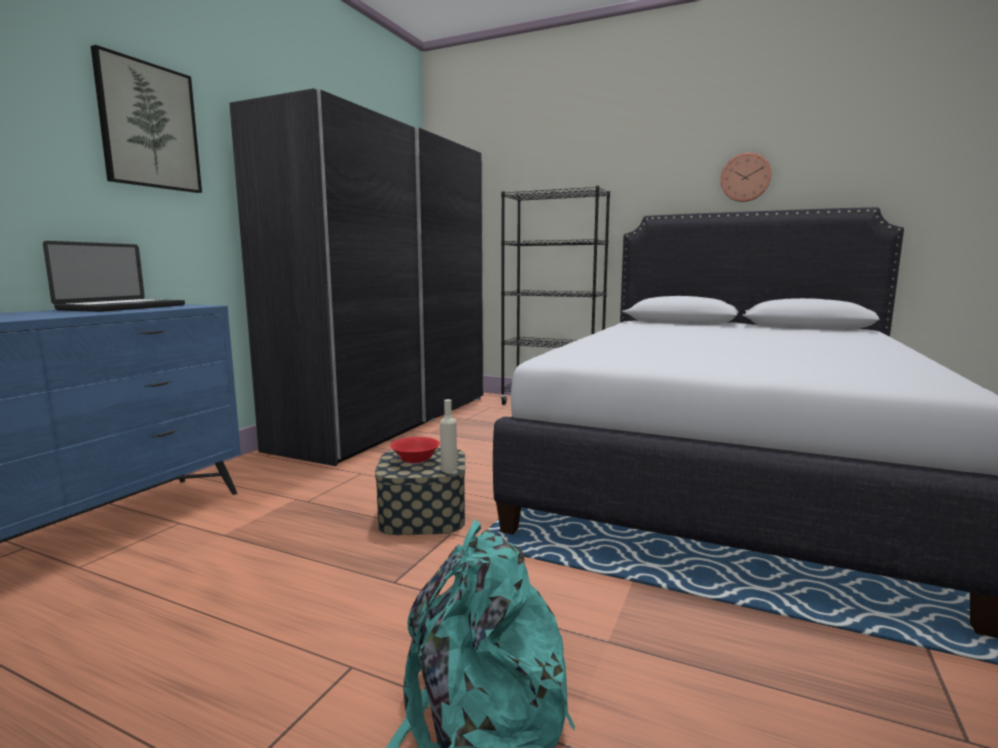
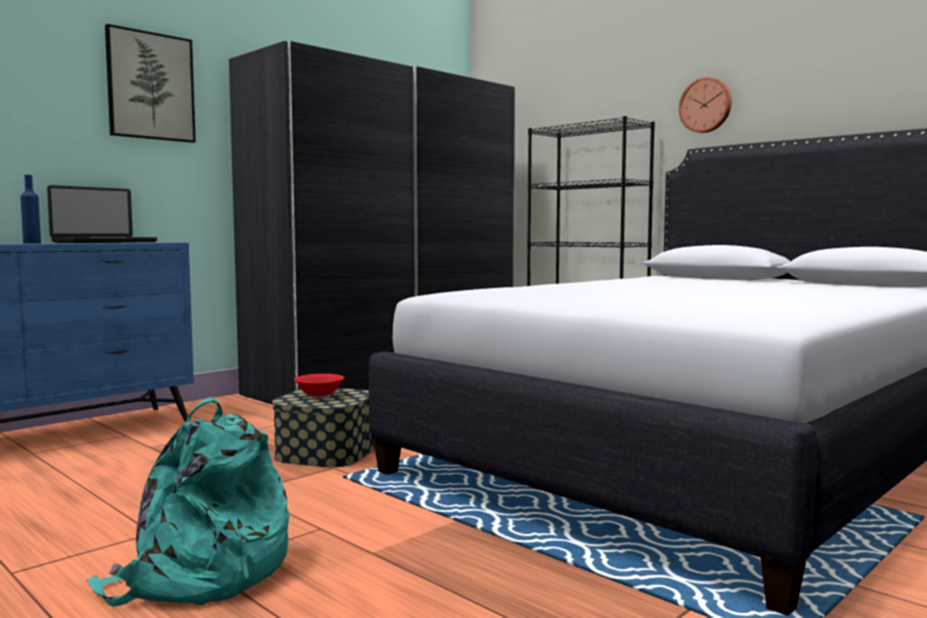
camera: 20 degrees right, 5 degrees down
beige bottle [440,399,457,472] -> none
wall clock [721,153,771,202] -> wall clock moved to [679,77,732,133]
none -> blue bottle [20,175,41,244]

